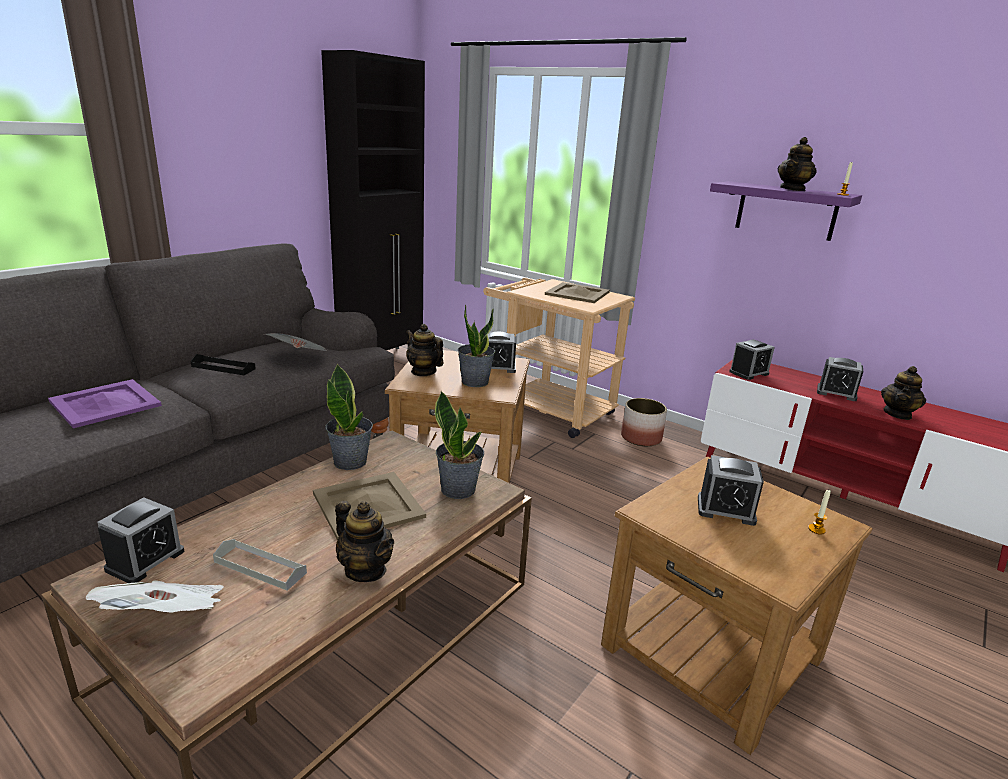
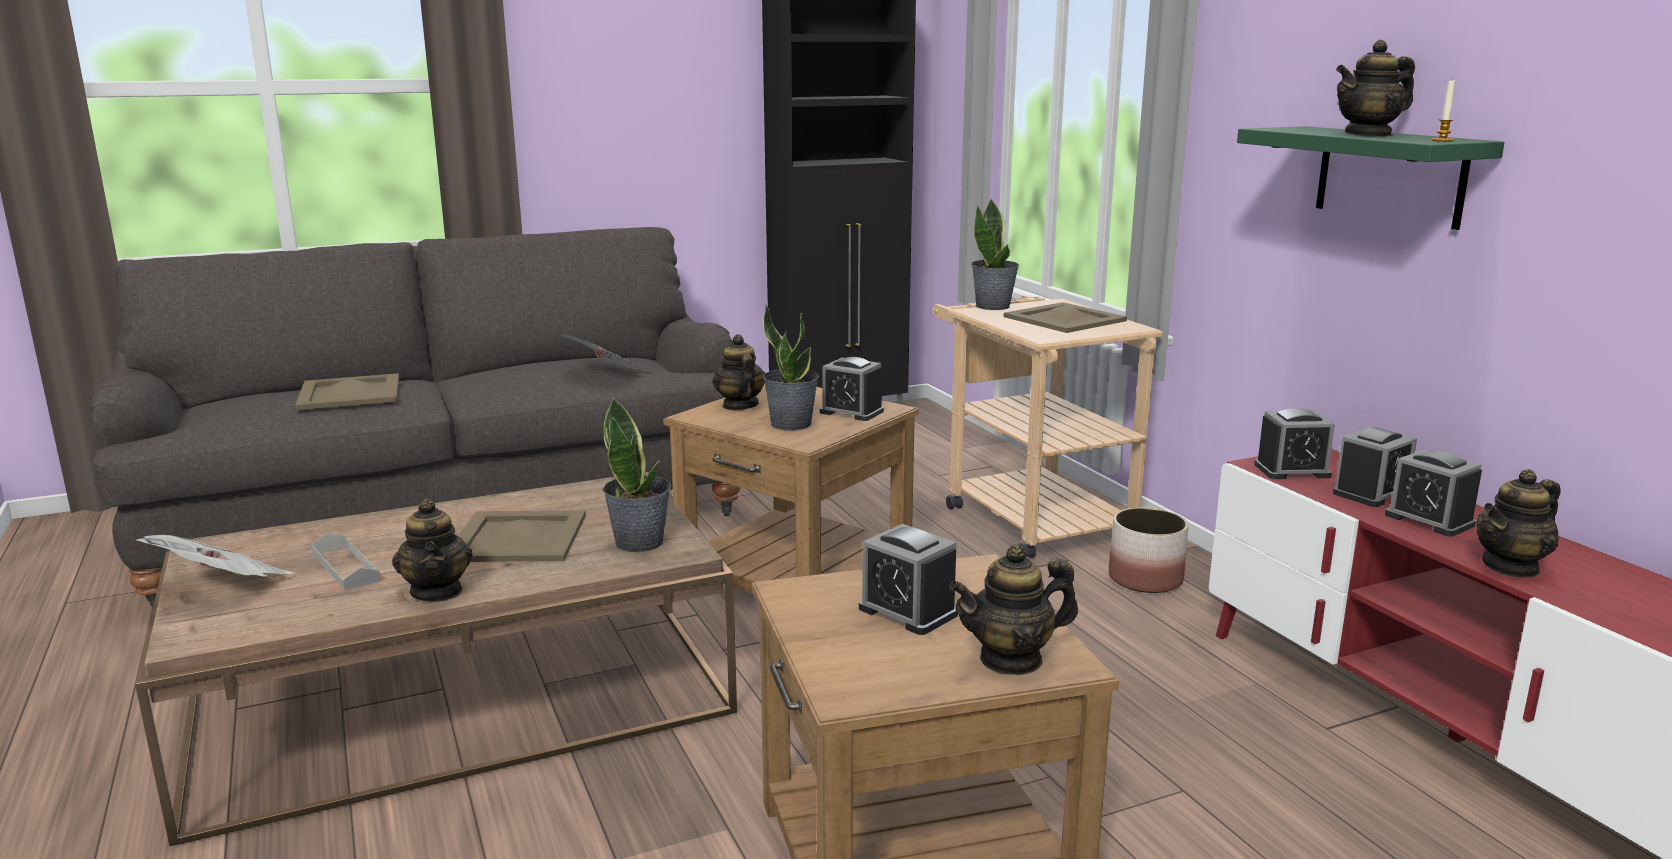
camera: 30 degrees right, 5 degrees down
purple tray [48,379,162,428] -> beige tray [295,373,399,410]
alarm clock [97,497,184,583] -> alarm clock moved to [1333,427,1417,507]
black tray [191,354,256,375] -> none
potted plant [325,364,373,470] -> potted plant moved to [971,198,1019,310]
purple shelf [710,181,862,241] -> green shelf [1237,126,1505,230]
candle [808,490,831,535] -> teapot [949,544,1078,675]

